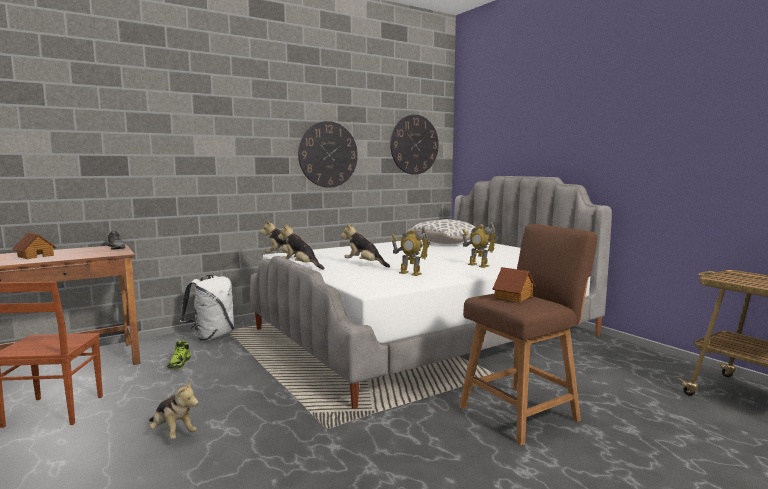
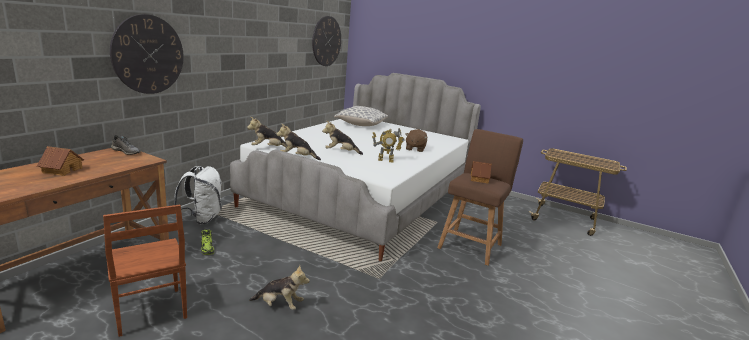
camera: 30 degrees left, 10 degrees up
wall clock [298,121,358,188] -> wall clock moved to [110,14,184,94]
toy robot [462,222,498,268] -> brown plush toy [406,129,428,152]

